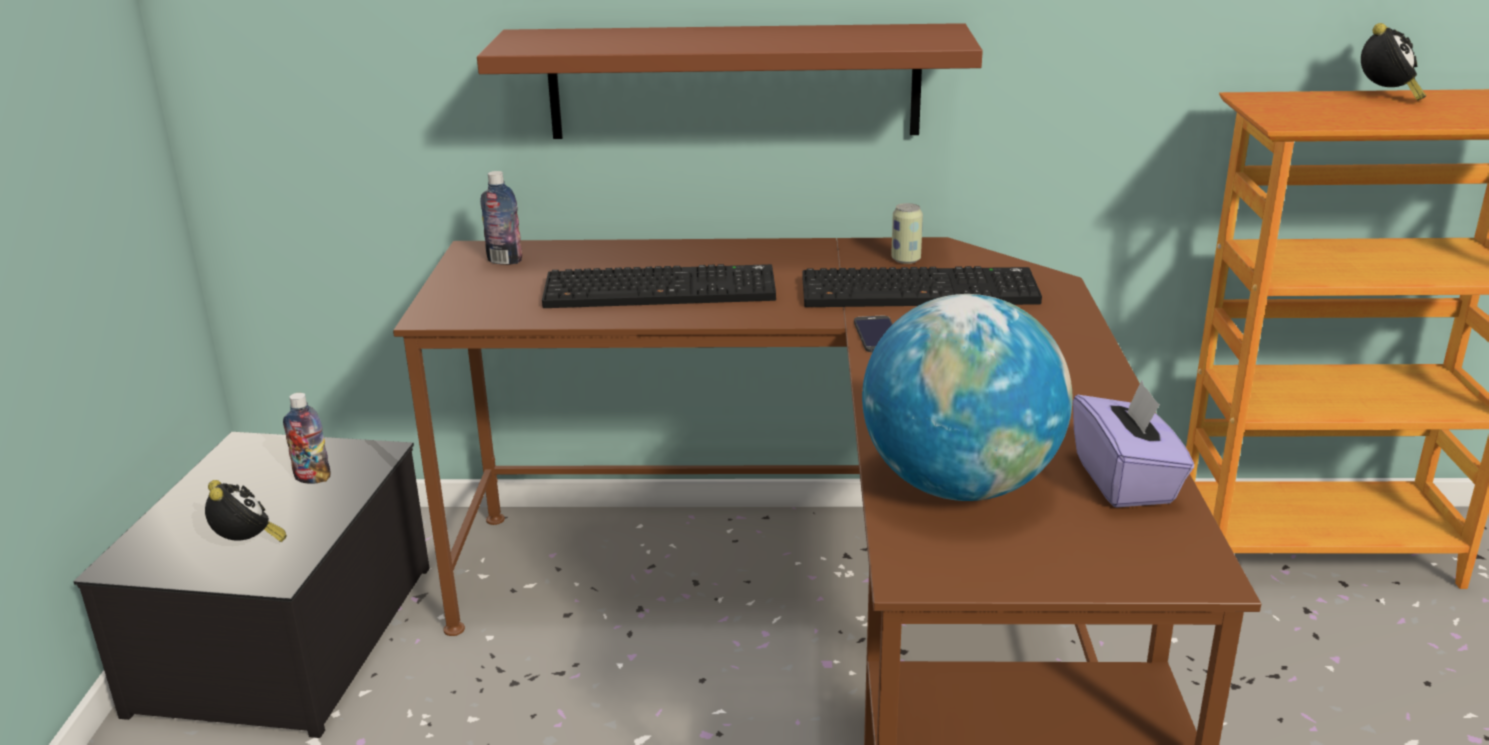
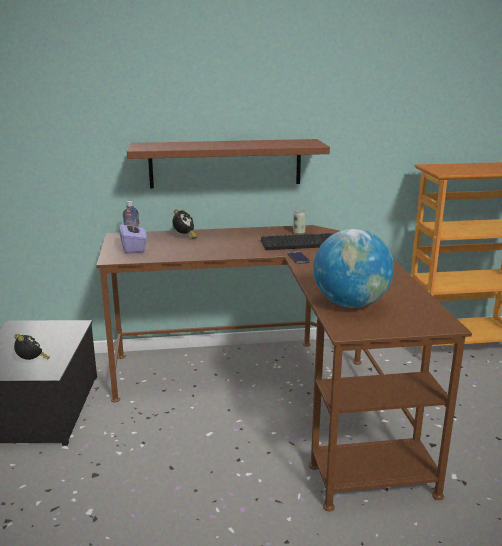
camera: 10 degrees left, 5 degrees down
bottle [283,393,331,484] -> none
keyboard [542,264,776,308] -> none
purple tissue box [1073,380,1194,508] -> purple tissue box moved to [119,218,147,254]
alarm clock [1361,23,1426,100] -> alarm clock moved to [172,209,197,239]

